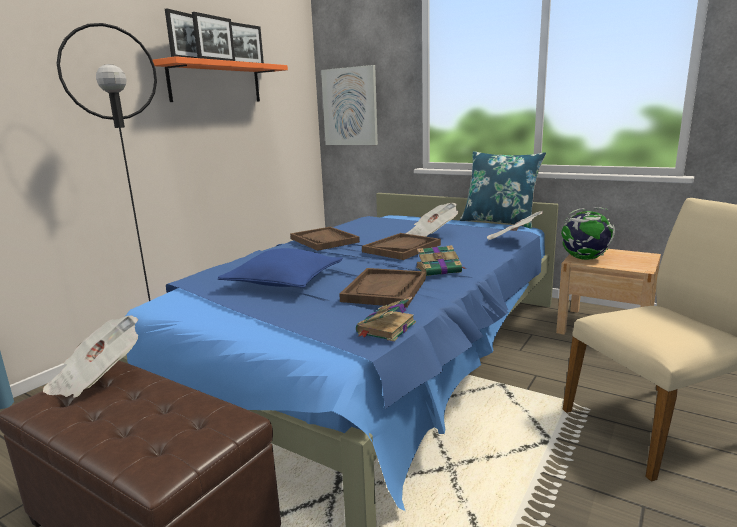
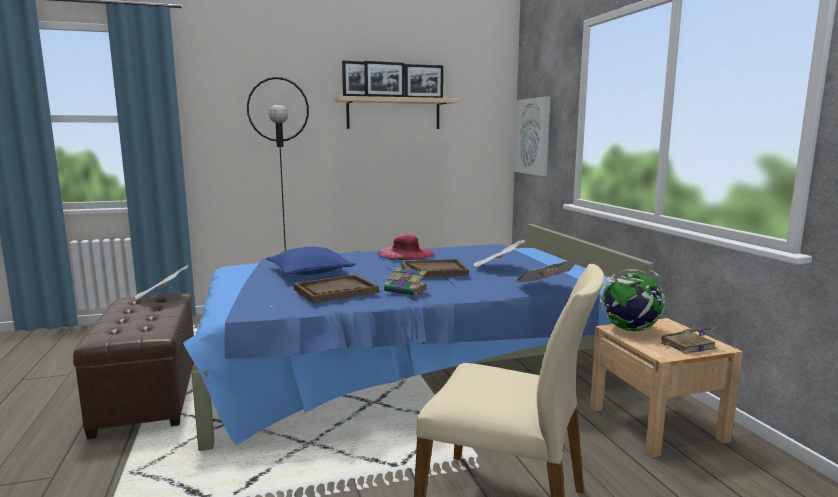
camera: 40 degrees right, 5 degrees down
orange shelf [152,56,288,102] -> beige shelf [335,96,459,129]
brown tray [290,227,360,251] -> pink hat [378,234,433,260]
book [356,296,416,342] -> book moved to [660,327,716,354]
blue pillow [460,151,546,229] -> none

